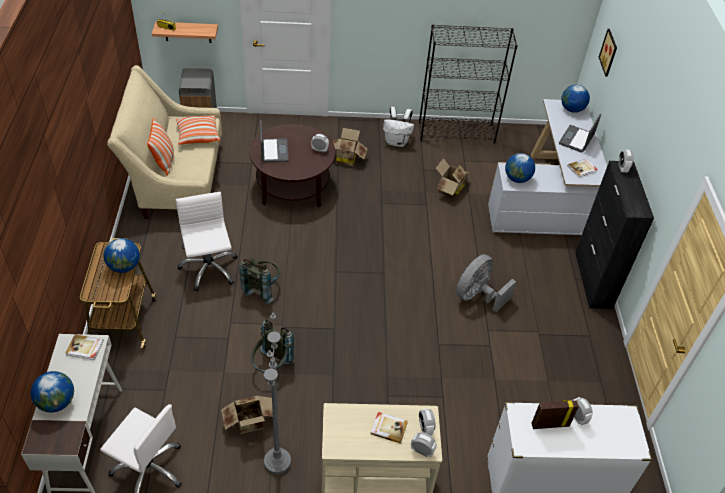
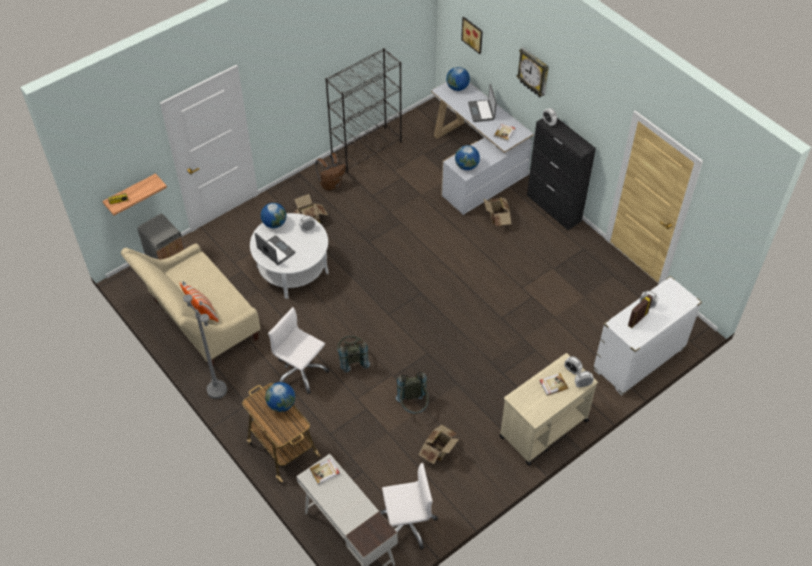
camera: 35 degrees left, 5 degrees up
globe [31,371,74,412] -> globe moved to [261,203,286,228]
pillow [176,115,220,144] -> none
brown coffee table [250,124,335,207] -> white coffee table [250,213,329,299]
grey floor lamp [264,313,291,475] -> grey floor lamp moved to [182,281,227,399]
white backpack [383,107,414,147] -> brown backpack [315,153,346,191]
cardboard box [436,158,469,197] -> cardboard box moved to [484,197,511,226]
grey fan [456,254,516,312] -> none
none -> wall clock [517,47,549,98]

